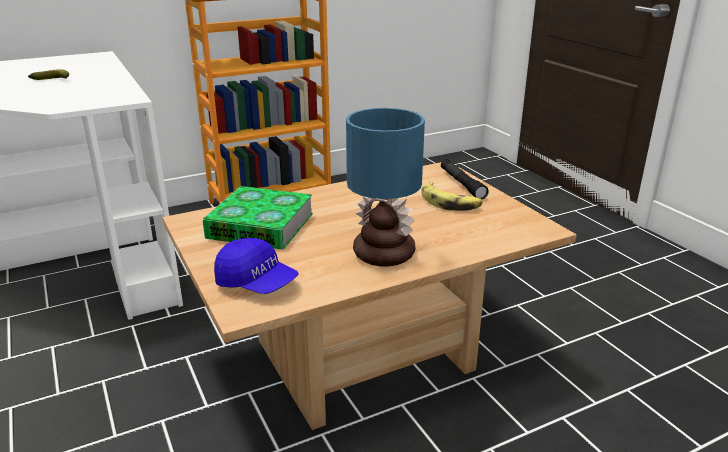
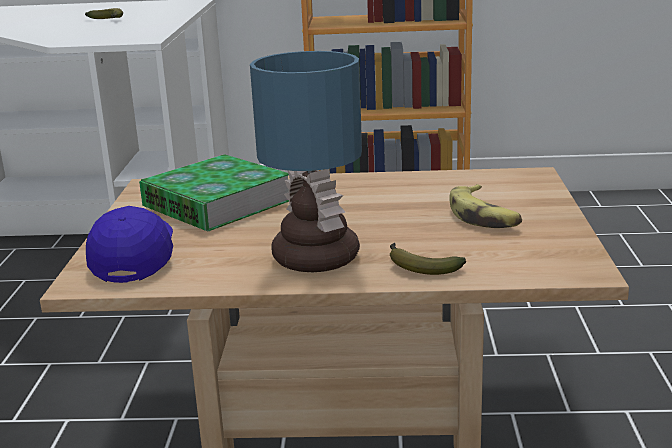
camera: 30 degrees right, 5 degrees down
blue cap [214,238,299,294] -> blue cap turned 150 degrees counterclockwise [86,206,173,283]
black flashlight [441,159,489,200] -> none
none -> banana [390,243,466,275]

